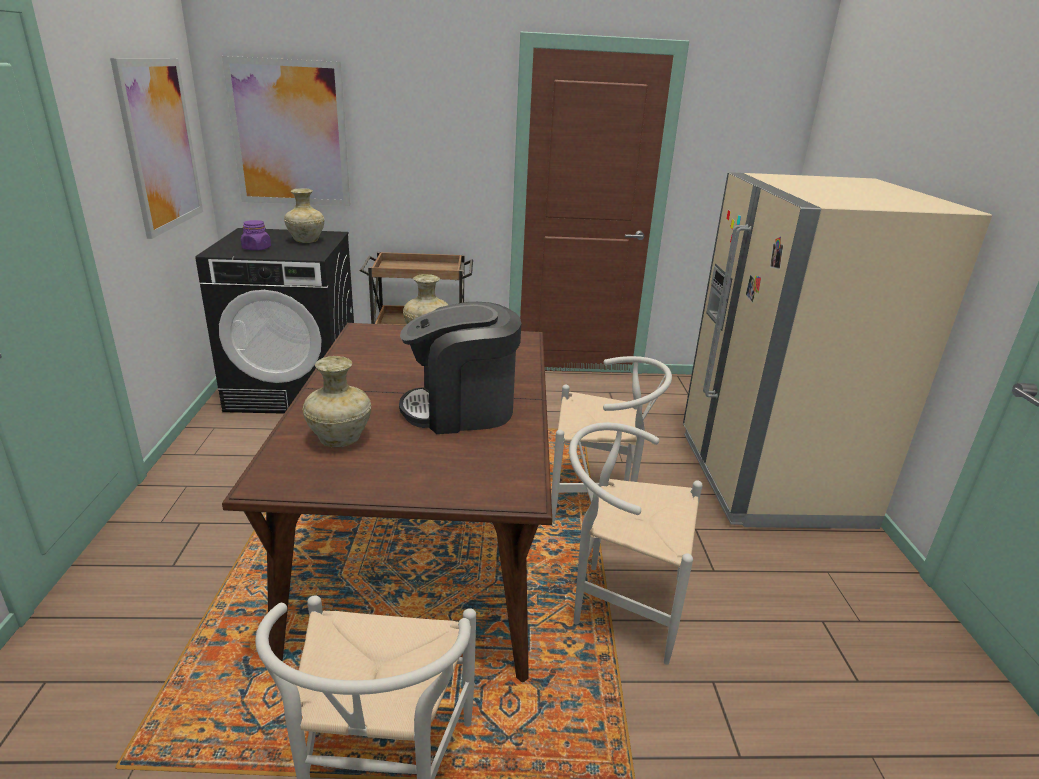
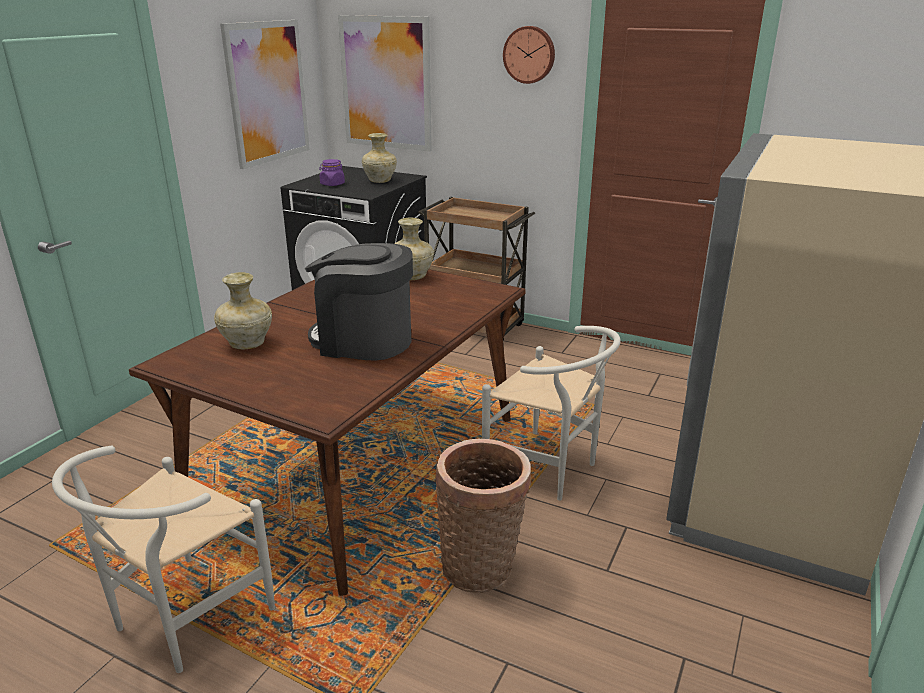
camera: 30 degrees right, 0 degrees up
white chair [569,423,703,665] -> basket [435,439,531,593]
none -> wall clock [503,26,555,84]

